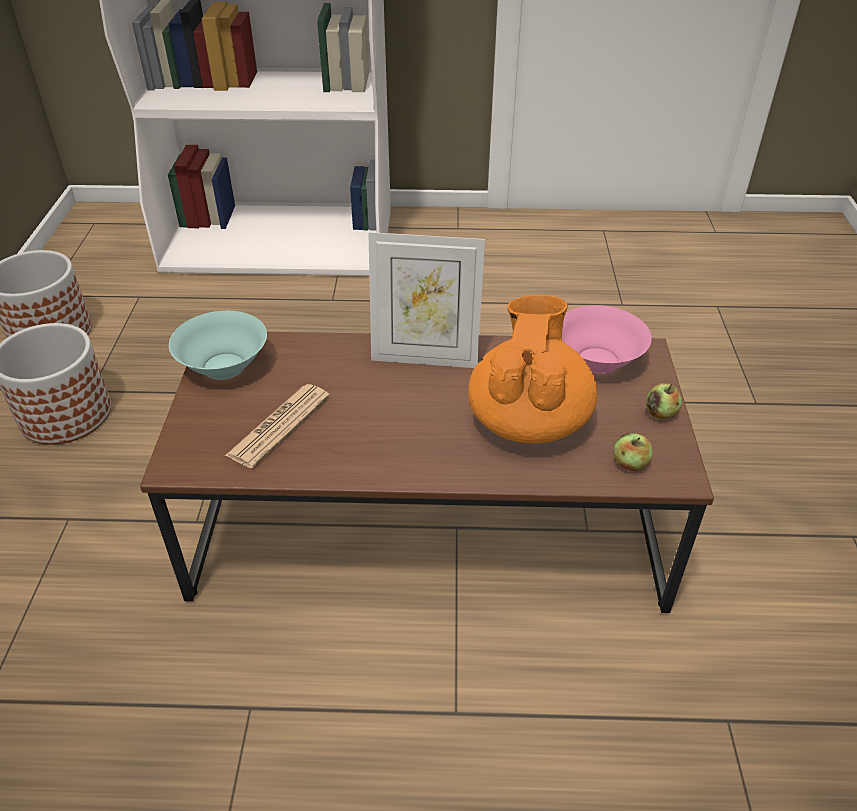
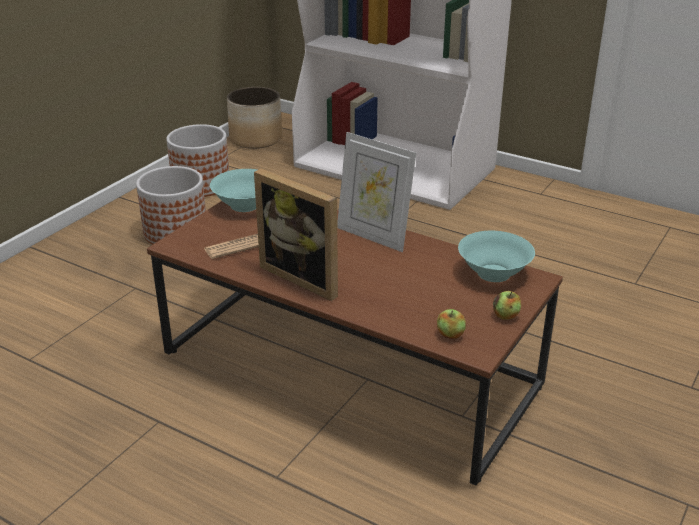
camera: 30 degrees right, 10 degrees down
orange teapot [468,295,597,443] -> none
pink bowl [562,305,652,374] -> turquoise bowl [458,231,535,282]
none -> planter [227,87,282,149]
none -> picture frame [254,169,338,301]

